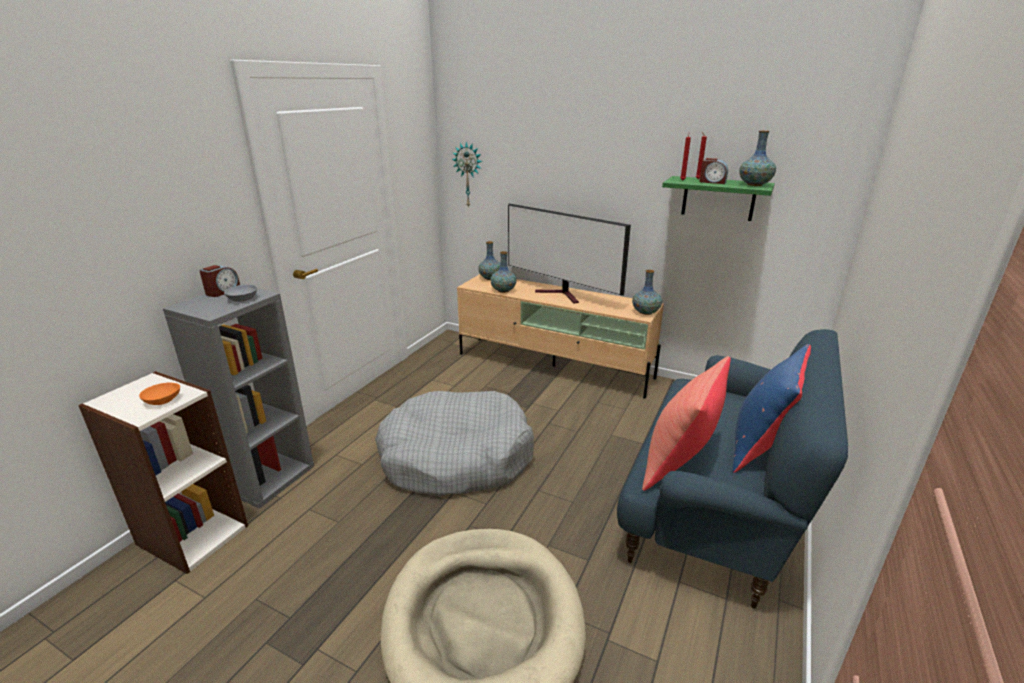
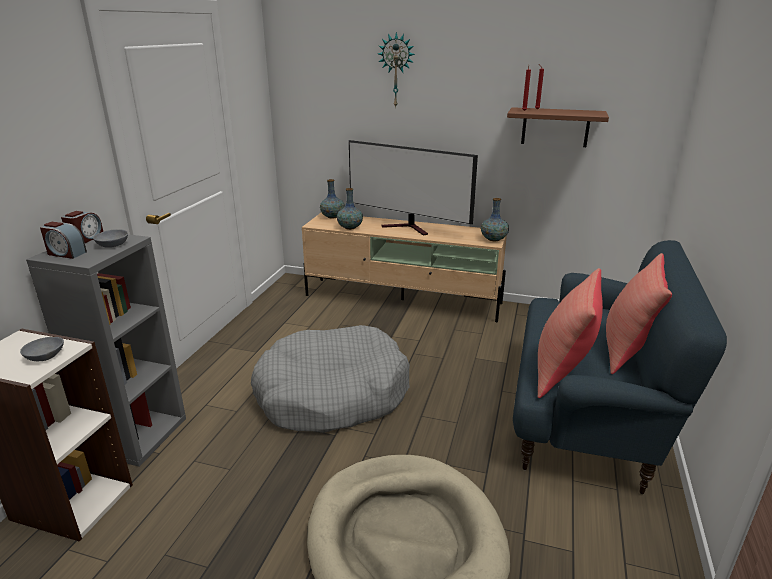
camera: 10 degrees left, 0 degrees up
orange bowl [139,382,180,405] -> grey bowl [20,337,64,361]
wall clock [452,141,483,208] -> wall clock moved to [378,32,415,108]
green shelf [662,176,775,221] -> brown shelf [507,107,609,147]
alarm clock [699,158,728,184] -> alarm clock moved to [40,222,87,259]
blue pillow [732,344,811,473] -> red pillow [606,253,672,374]
vase [739,131,776,186] -> none

